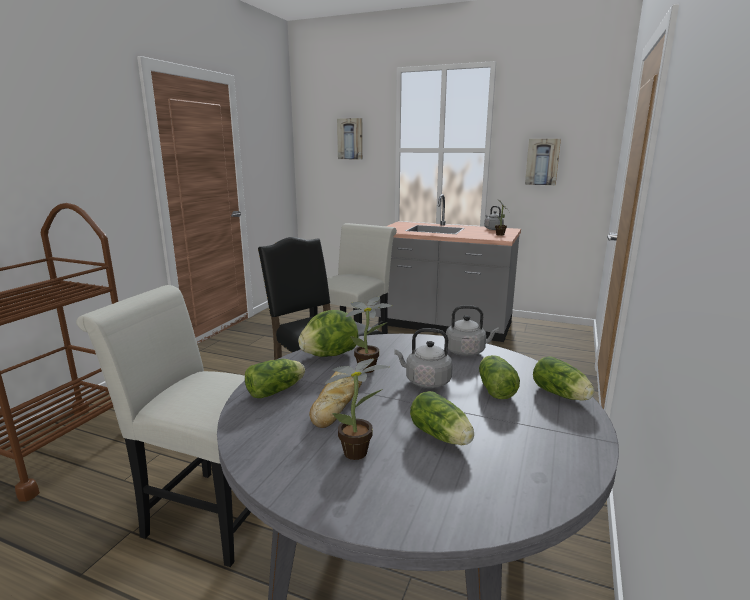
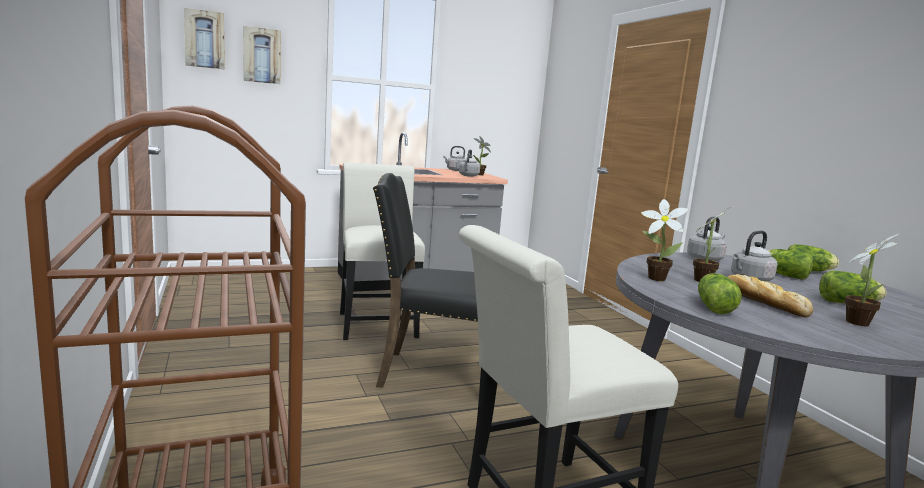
camera: 45 degrees left, 5 degrees down
lettuce [298,310,359,357] -> potted plant [641,199,688,281]
picture [525,139,561,185] -> picture moved to [184,8,225,69]
none -> grey kettle [459,149,480,177]

